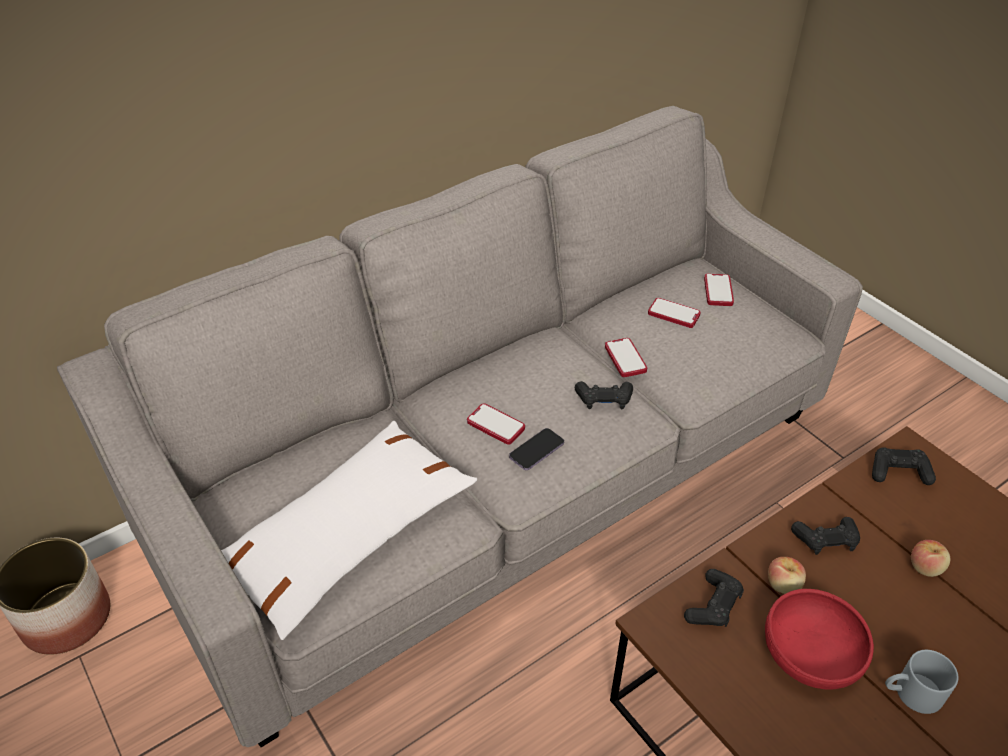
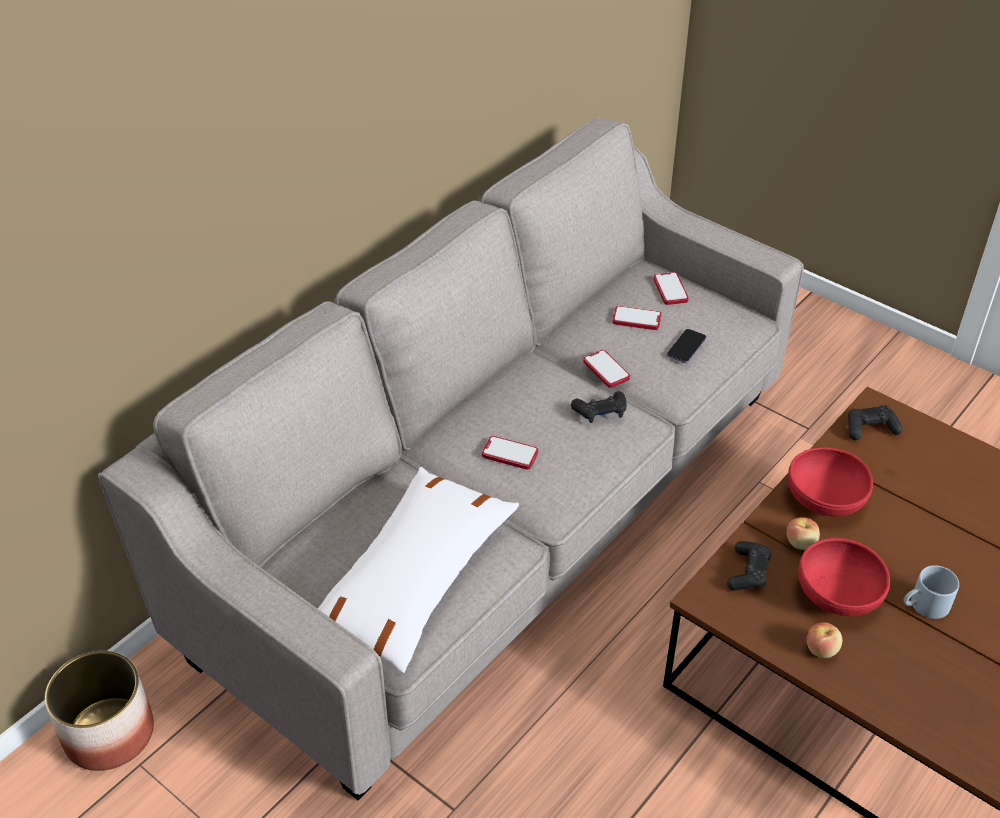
camera: 15 degrees left, 0 degrees up
phone [509,428,564,470] -> phone moved to [667,329,706,363]
black game controller [791,517,860,555] -> red bowl [788,447,873,516]
apple [911,540,950,577] -> apple moved to [807,622,842,658]

